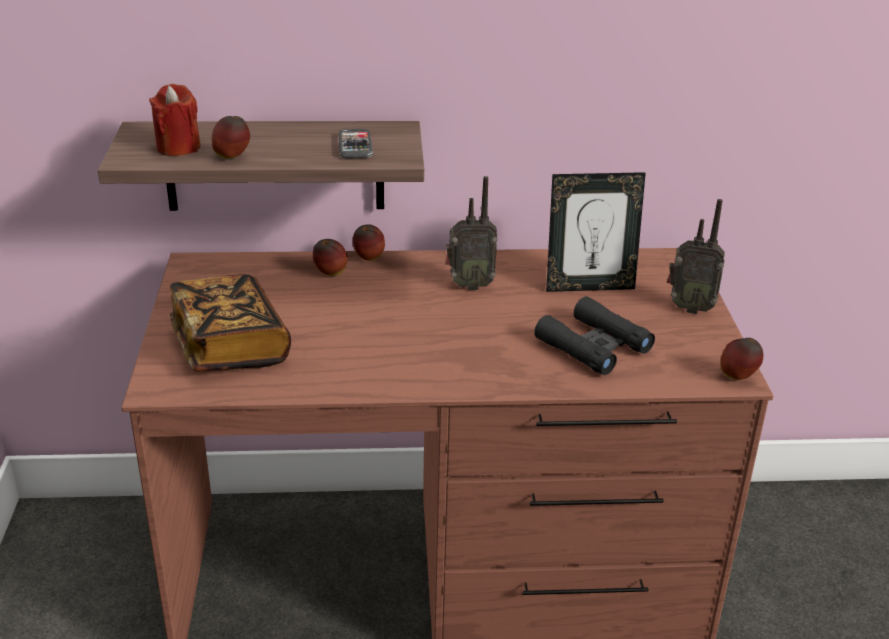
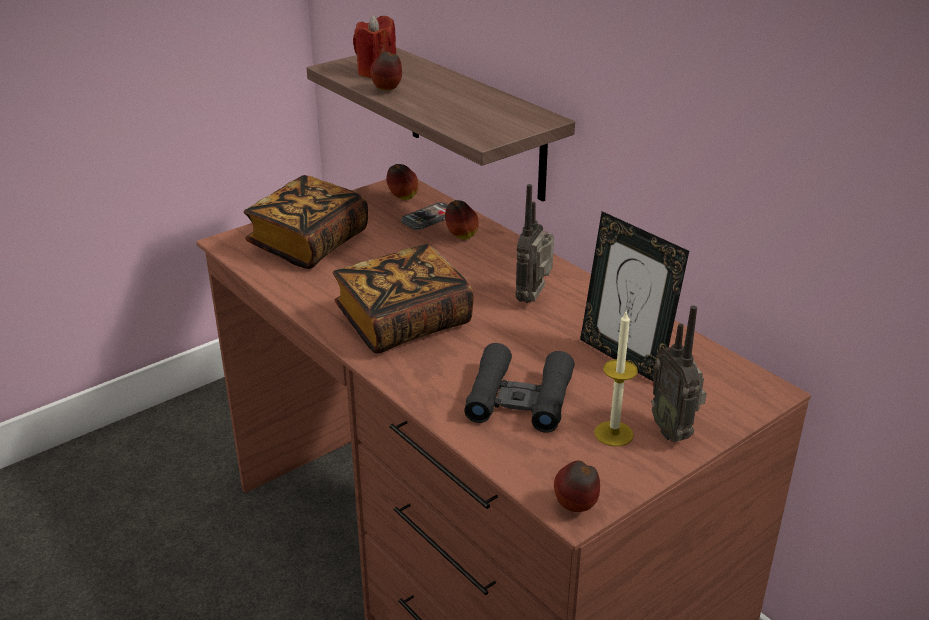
camera: 55 degrees right, 0 degrees up
phone [338,129,373,159] -> phone moved to [401,202,448,230]
apple [353,224,385,260] -> apple moved to [386,164,418,200]
radio [445,176,498,290] -> radio turned 60 degrees clockwise [516,184,554,303]
none -> book [333,244,474,353]
none -> candle [594,310,638,446]

